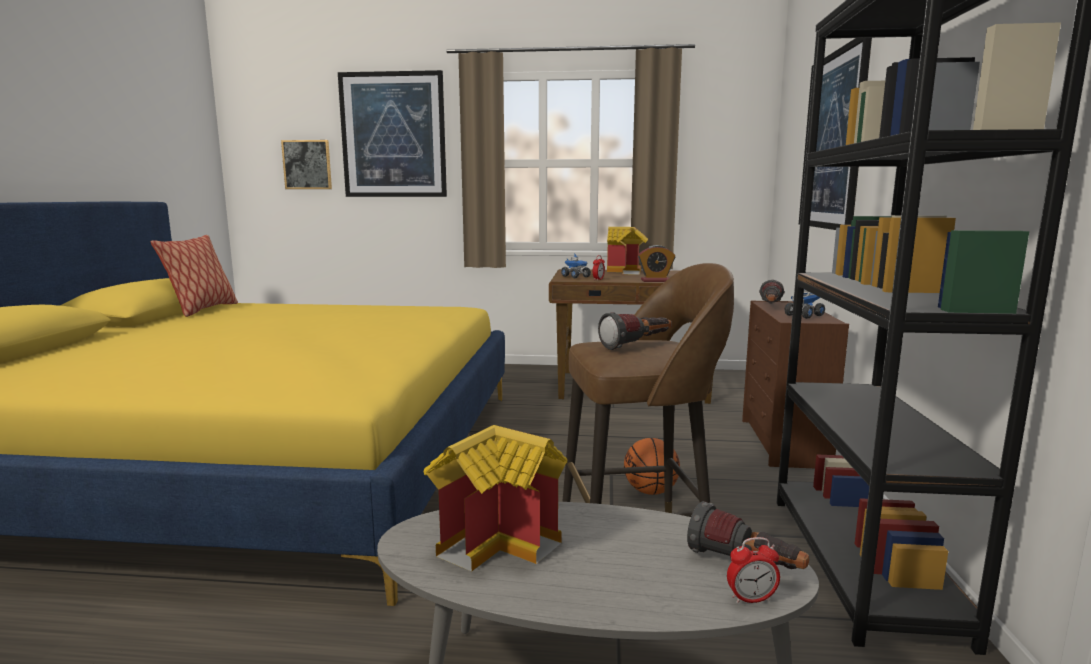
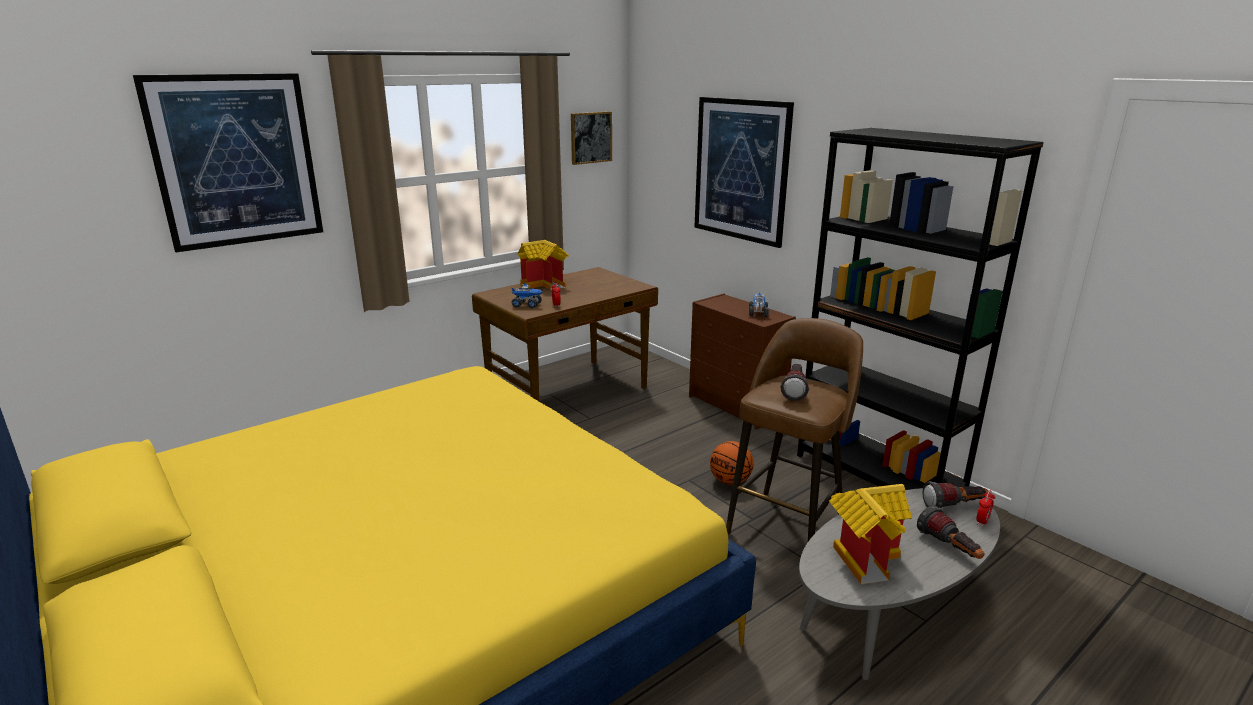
camera: 45 degrees left, 10 degrees up
pillow [151,235,238,317] -> none
picture [281,140,332,189] -> picture moved to [571,111,612,165]
alarm clock [638,245,675,282] -> none
flashlight [759,280,785,304] -> flashlight moved to [917,505,984,559]

